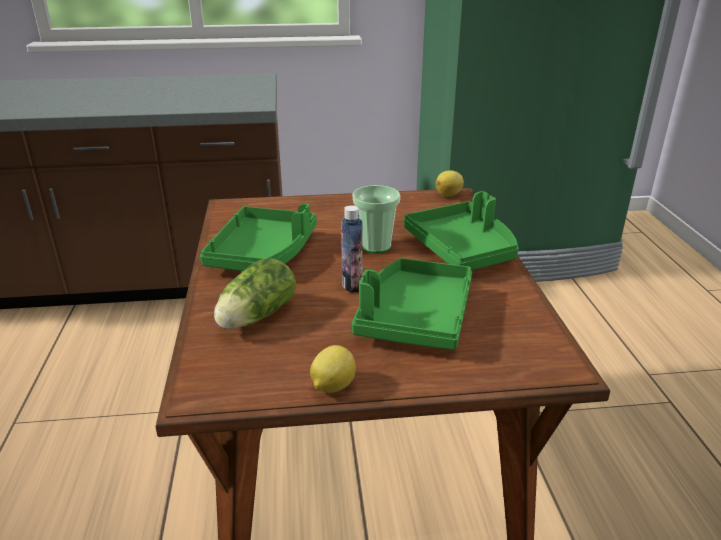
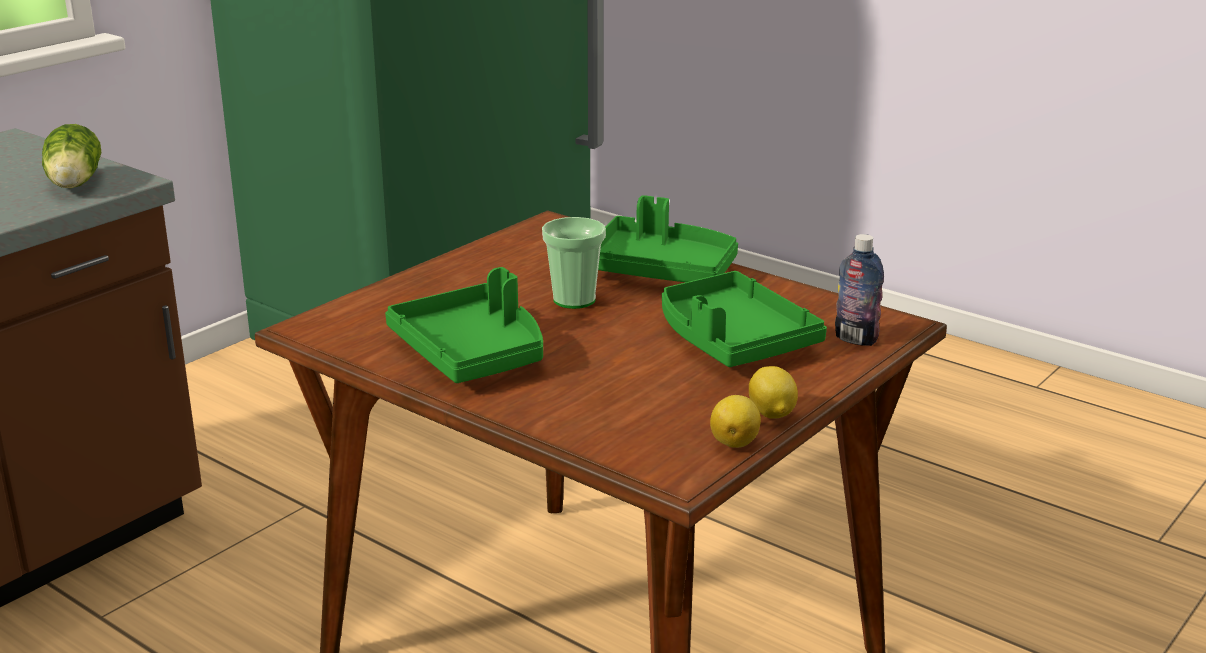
camera: 45 degrees left, 5 degrees down
lettuce [214,258,296,329] -> lettuce moved to [42,124,102,188]
bottle [341,205,363,293] -> bottle moved to [835,234,884,346]
lemon [436,170,464,197] -> lemon moved to [710,395,761,448]

